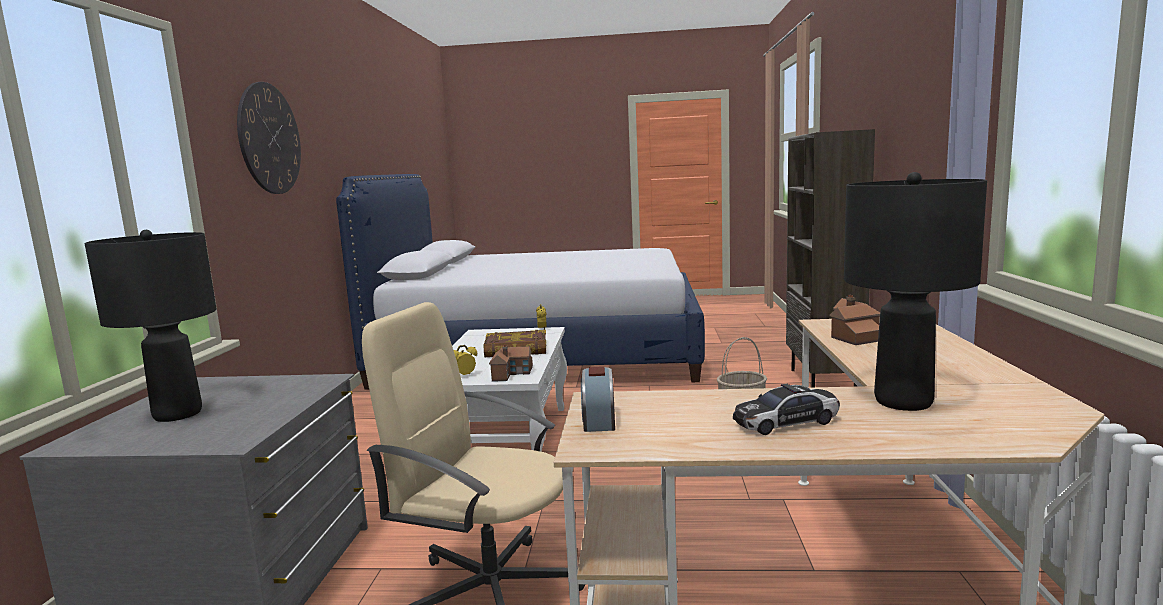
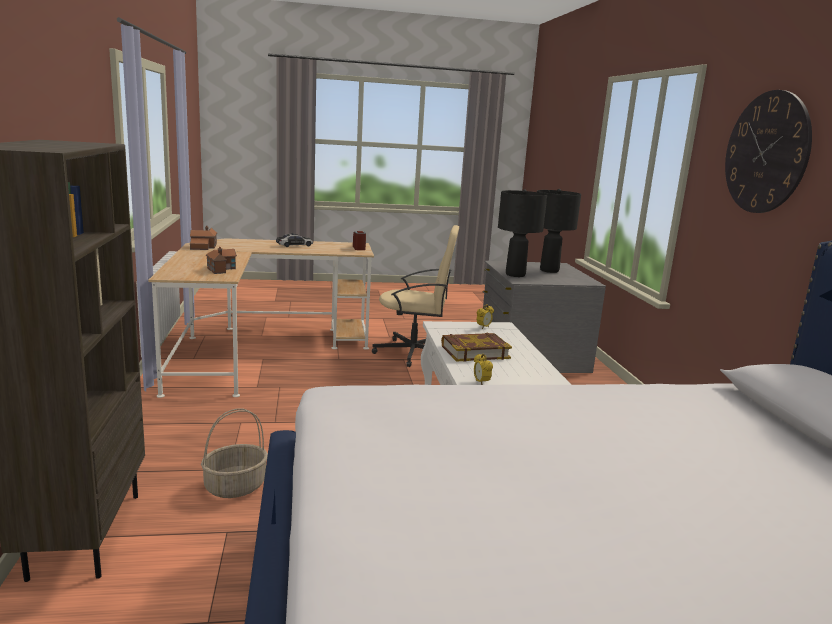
camera: 165 degrees right, 5 degrees up
toy house [489,344,533,382] -> toy house moved to [190,225,217,250]
black table lamp [844,172,987,411] -> black table lamp moved to [498,189,547,277]

